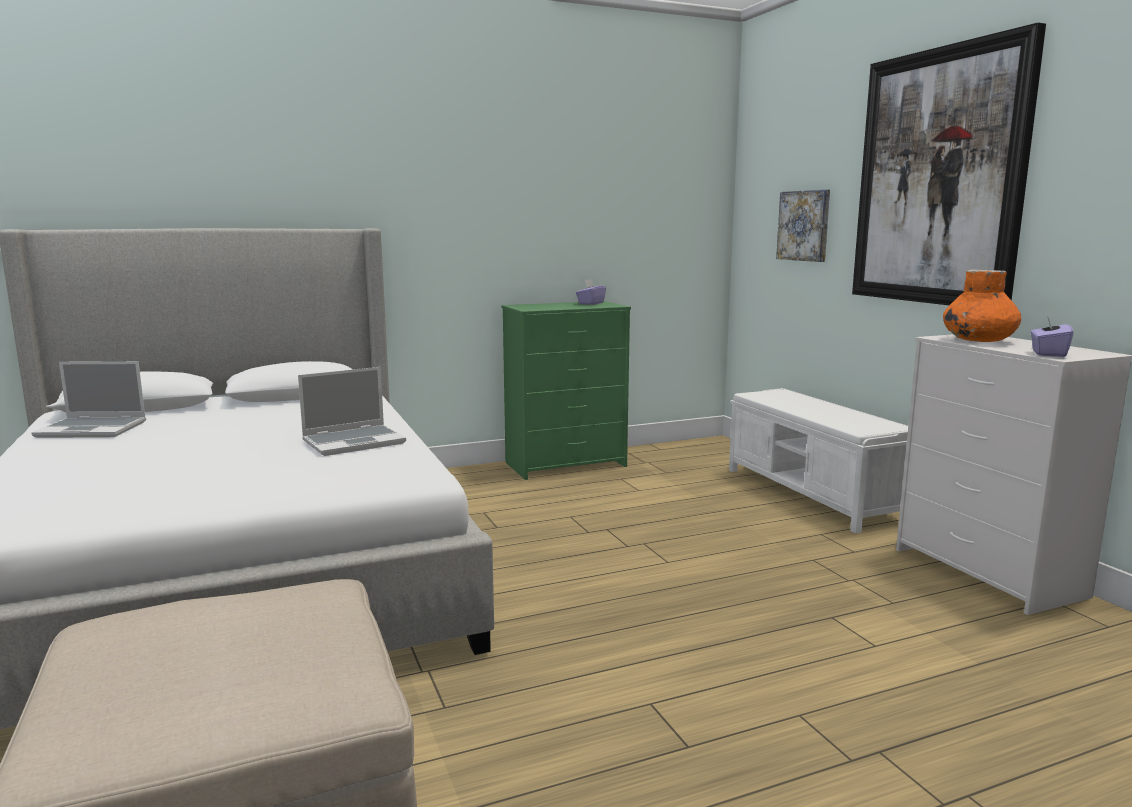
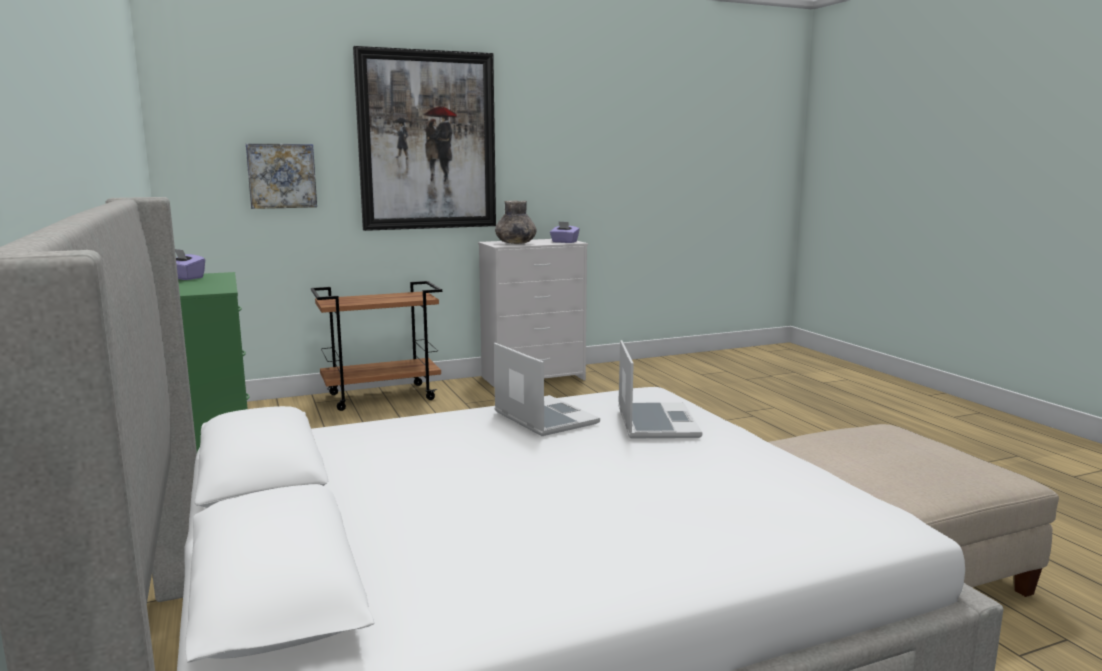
camera: 90 degrees left, 0 degrees up
laptop [31,361,146,438] -> laptop moved to [618,340,702,439]
white bench [729,388,908,533] -> brown cart [311,281,442,411]
orange vase [943,269,1021,342] -> grey vase [495,200,536,244]

